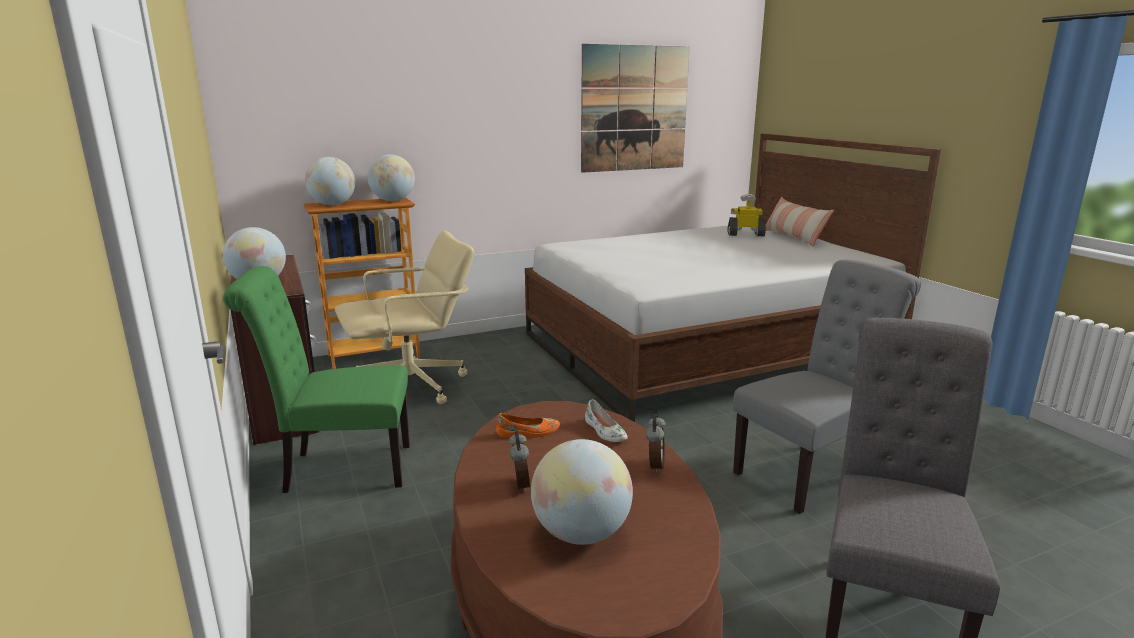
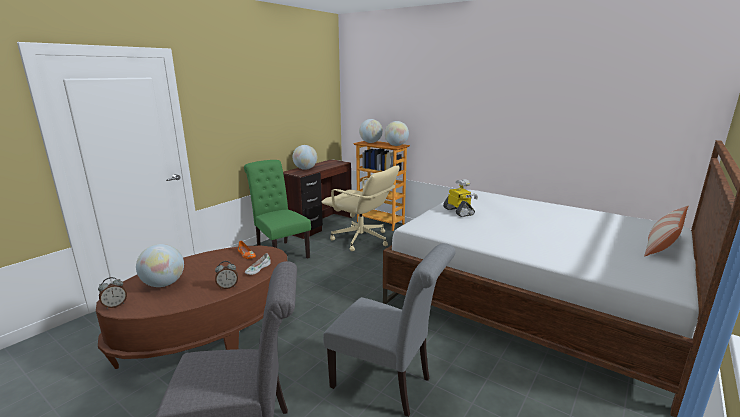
camera: 60 degrees right, 0 degrees up
alarm clock [508,431,530,493] -> alarm clock moved to [98,277,127,309]
picture [581,44,690,173] -> none
toy robot [727,194,766,236] -> toy robot moved to [443,179,478,217]

